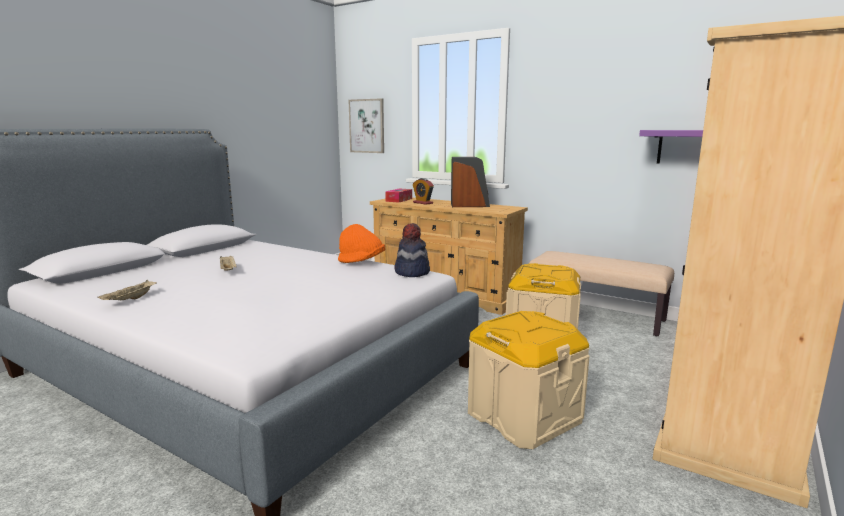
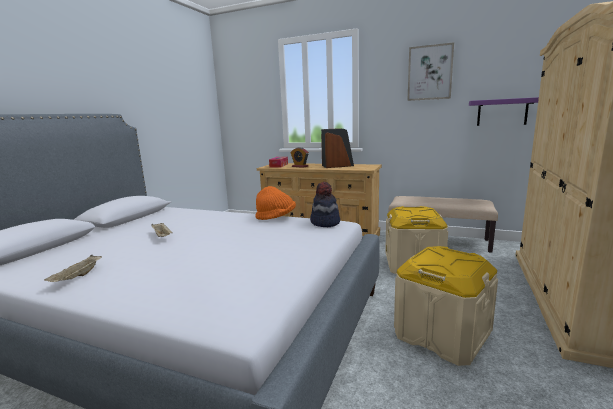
camera: 10 degrees left, 0 degrees up
picture [348,98,384,153] -> picture moved to [408,42,454,101]

